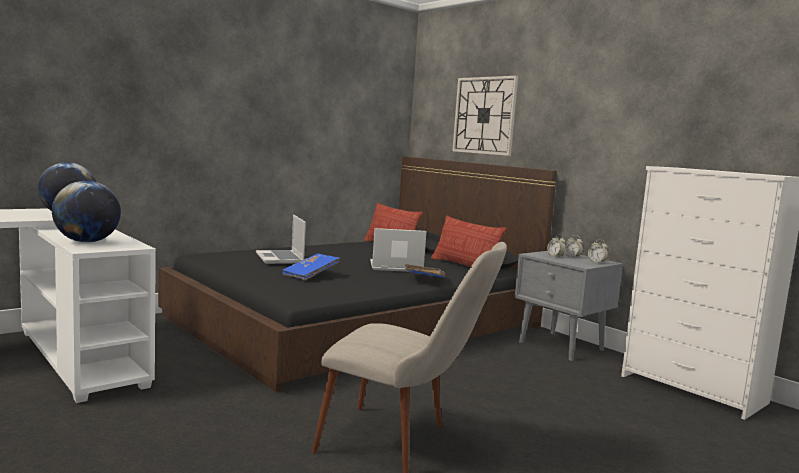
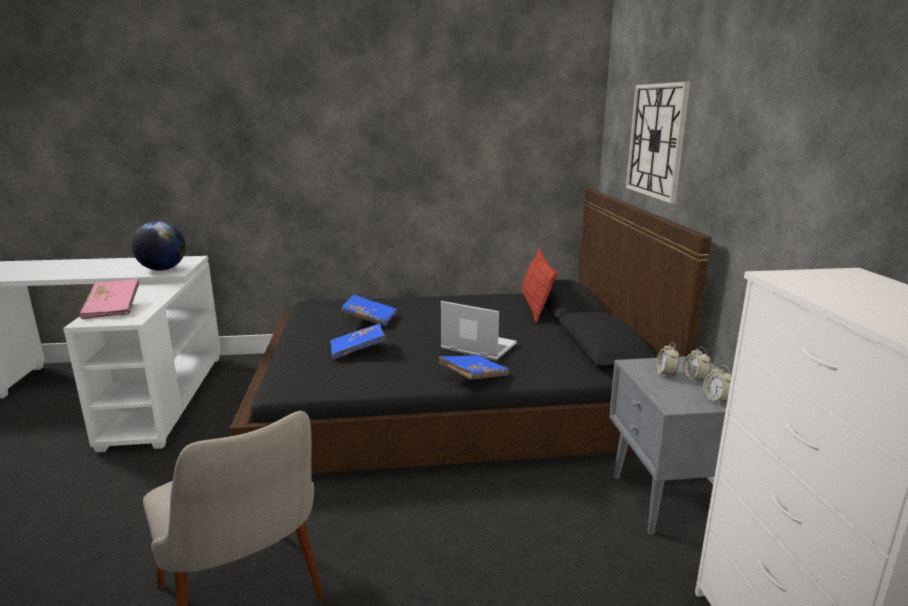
camera: 35 degrees right, 10 degrees up
globe [52,181,121,243] -> pink book [80,279,139,319]
laptop [256,214,306,264] -> blue book [341,294,396,326]
pillow [431,216,506,267] -> none

